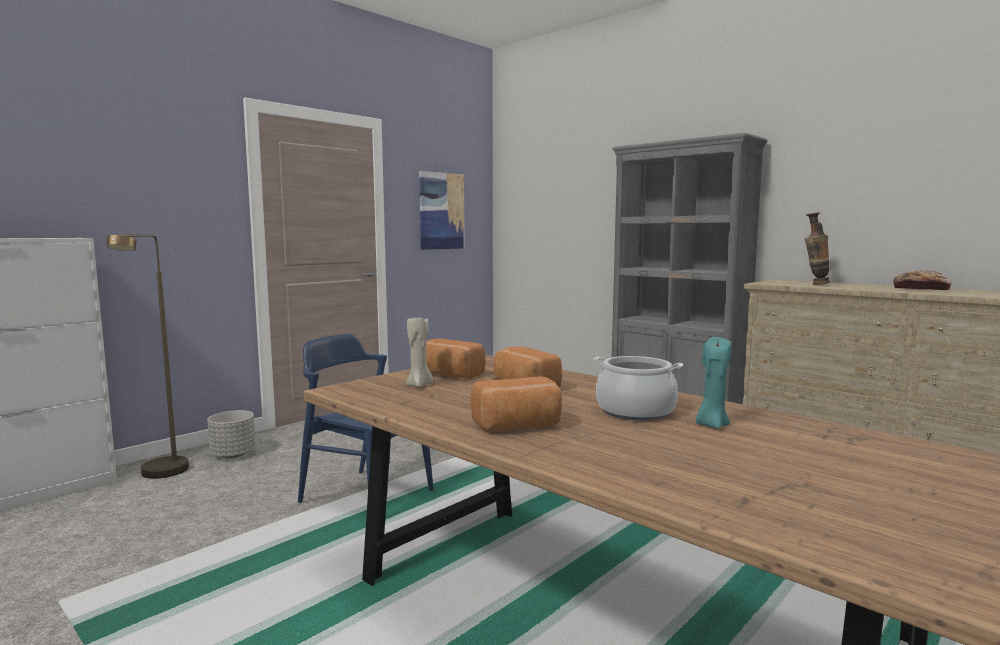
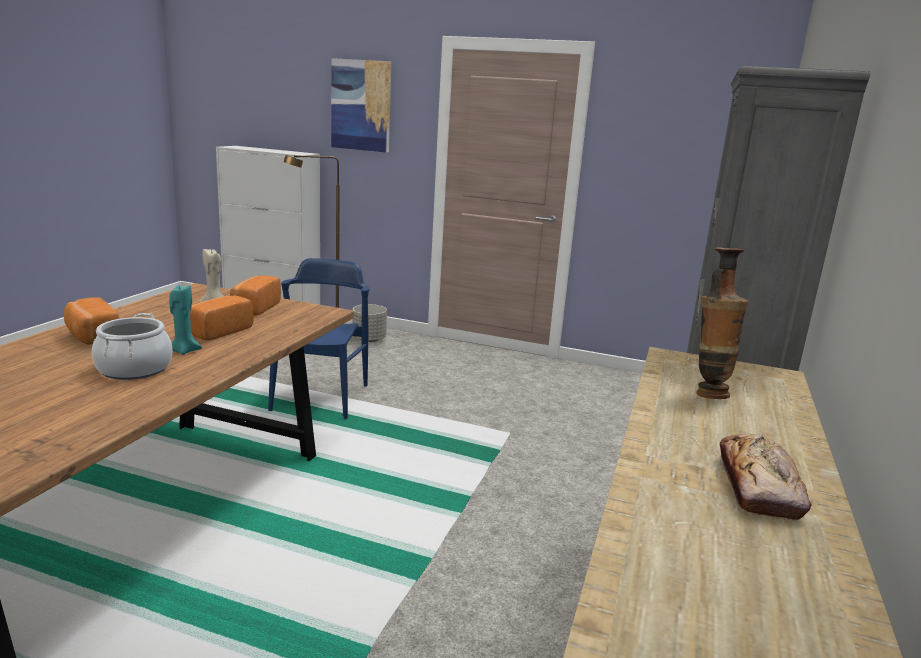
camera: 65 degrees right, 10 degrees up
picture [419,171,465,250] -> picture moved to [331,58,391,153]
turquoise candle [696,337,732,429] -> turquoise candle moved to [169,284,202,355]

